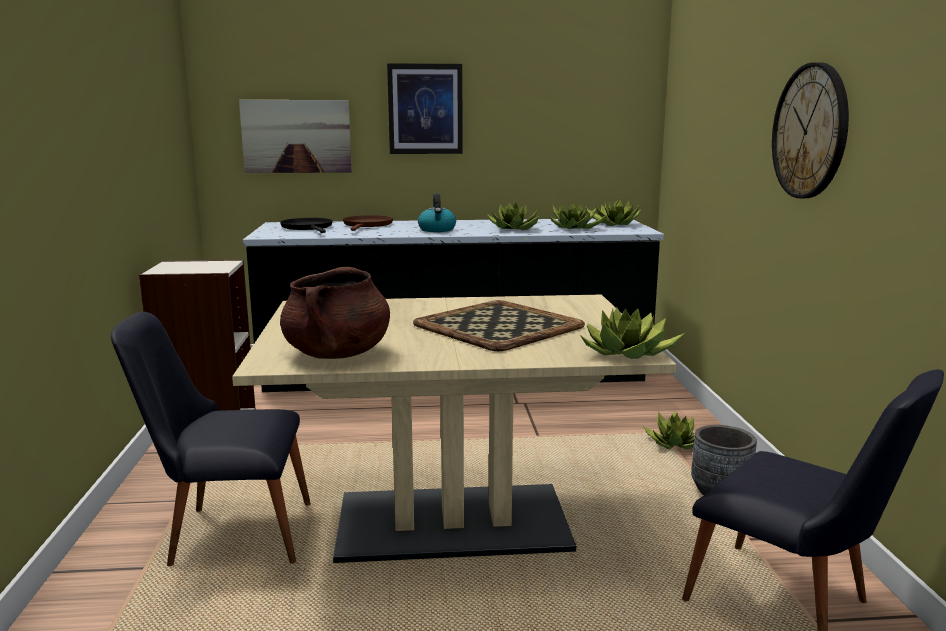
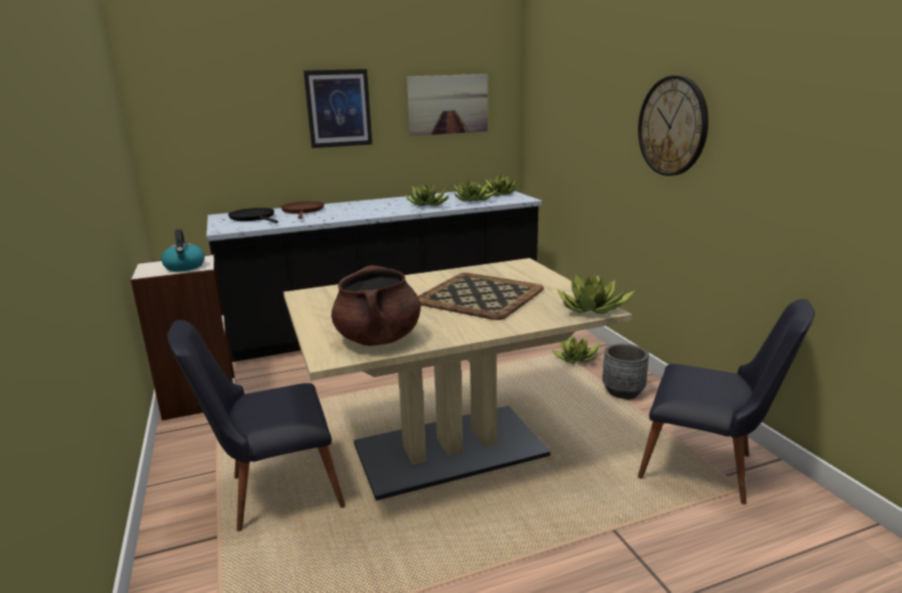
camera: 15 degrees left, 5 degrees up
picture [239,100,352,173] -> picture moved to [407,74,488,136]
kettle [418,193,456,232] -> kettle moved to [161,229,205,271]

